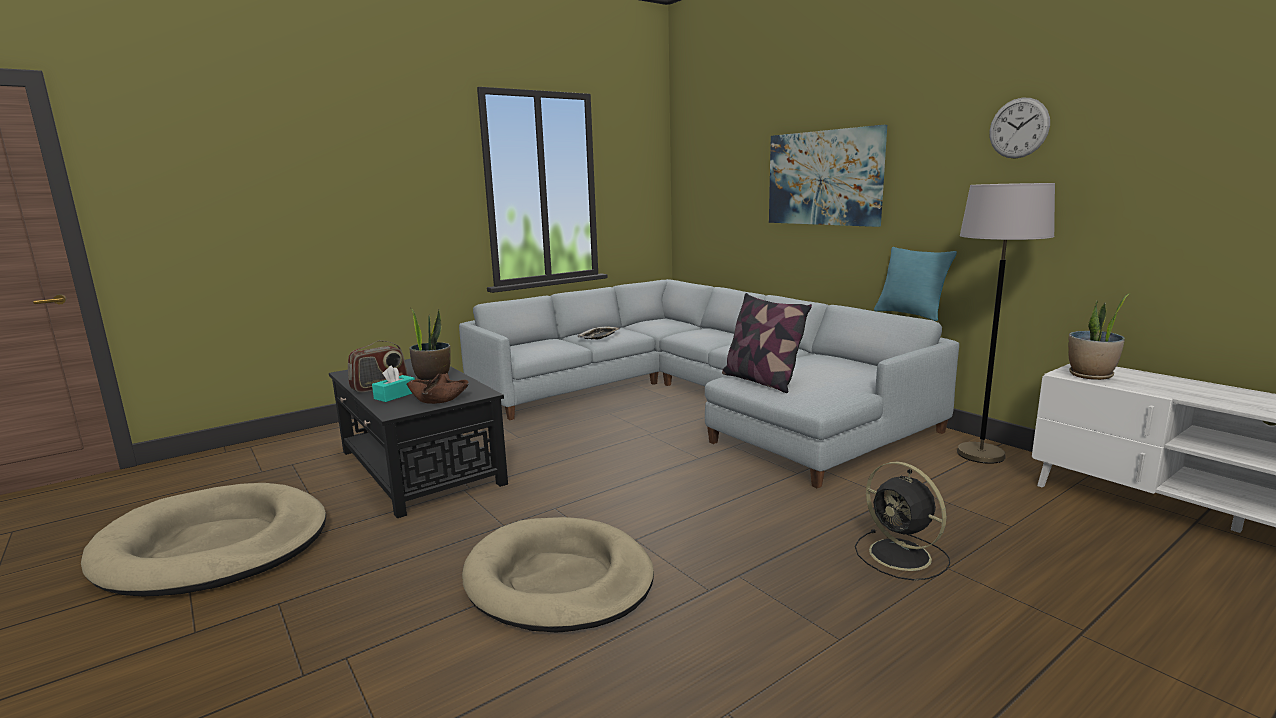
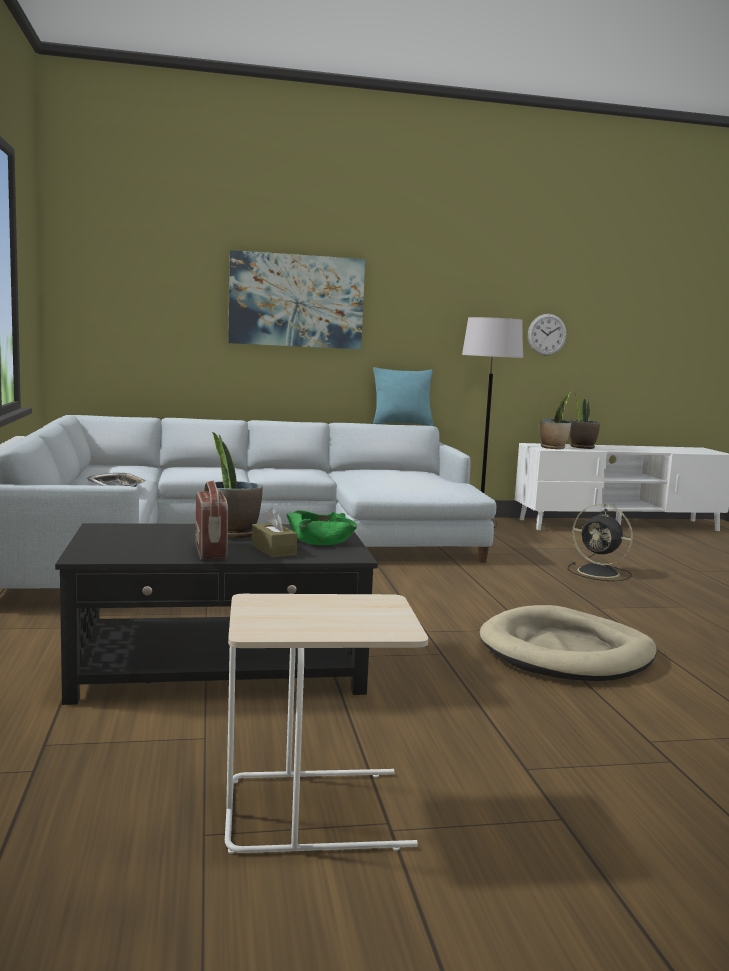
camera: 65 degrees left, 5 degrees down
beige dog bed [81,483,326,596] -> beige side table [225,594,428,854]
turquoise tissue box [372,366,415,402] -> brown tissue box [252,507,297,558]
brown bowl [407,373,469,404] -> green bowl [286,510,357,545]
pillow [722,293,812,393] -> none
black fan [855,461,950,581] -> black fan turned 45 degrees clockwise [568,504,633,581]
wall clock [989,98,1050,159] -> wall clock moved to [528,314,567,356]
none -> potted plant [570,392,600,449]

